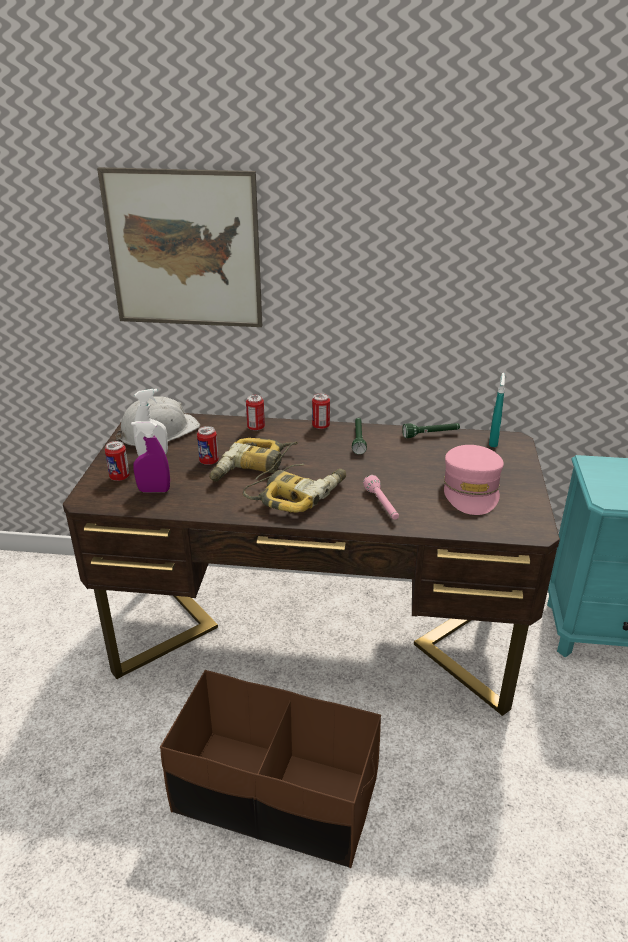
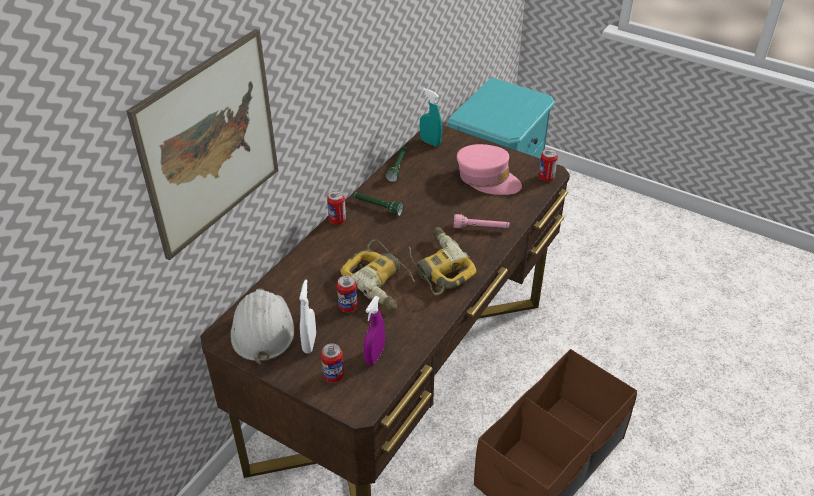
camera: 65 degrees left, 10 degrees up
can [246,395,265,431] -> can moved to [538,149,558,181]

